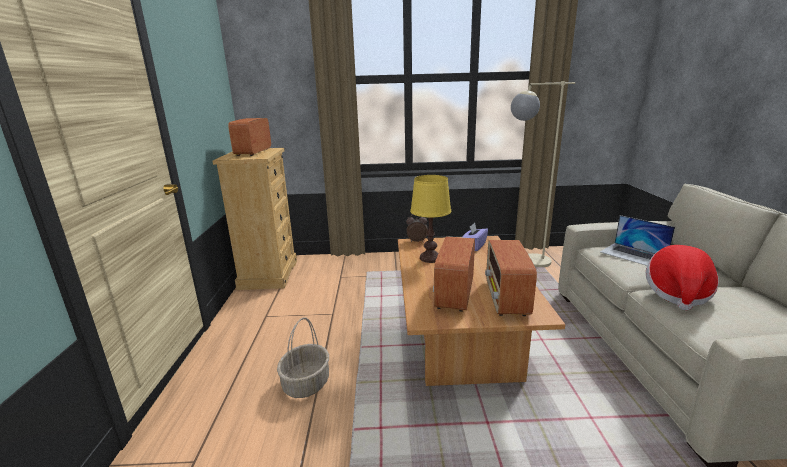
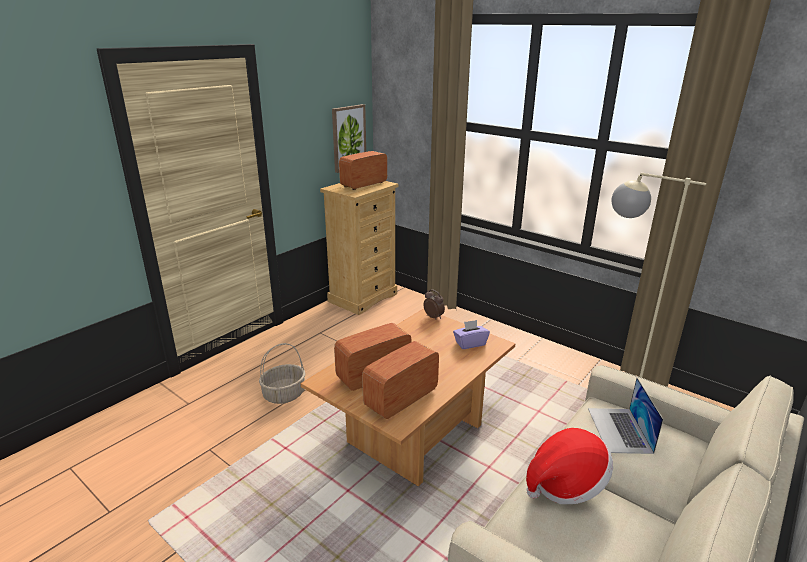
camera: 40 degrees right, 5 degrees up
yellow table lamp [410,175,451,263] -> none
none -> picture [332,104,366,173]

